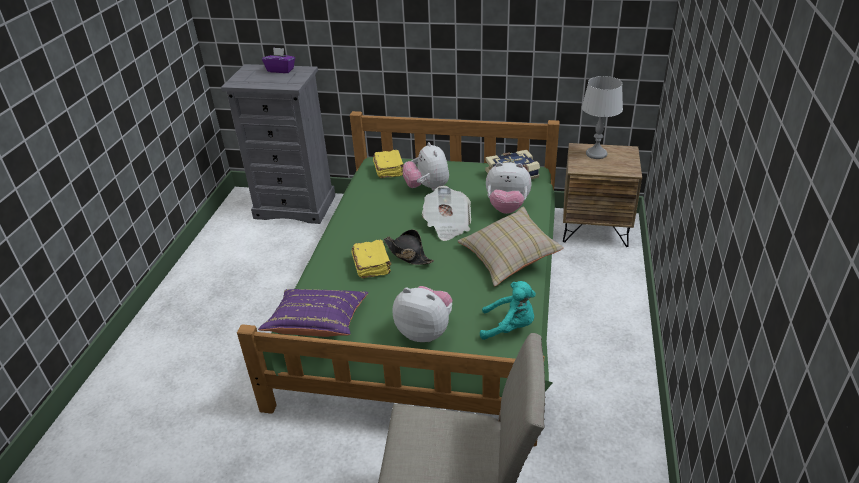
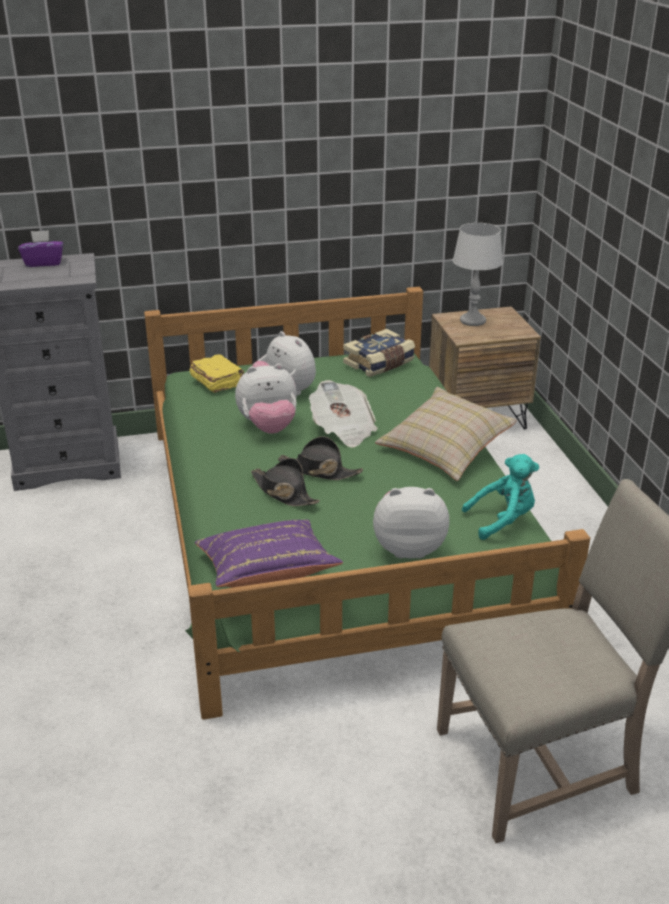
camera: 25 degrees left, 5 degrees down
yellow book [351,240,391,278] -> black hat [251,458,320,506]
plush toy [486,162,532,214] -> plush toy moved to [235,364,297,434]

